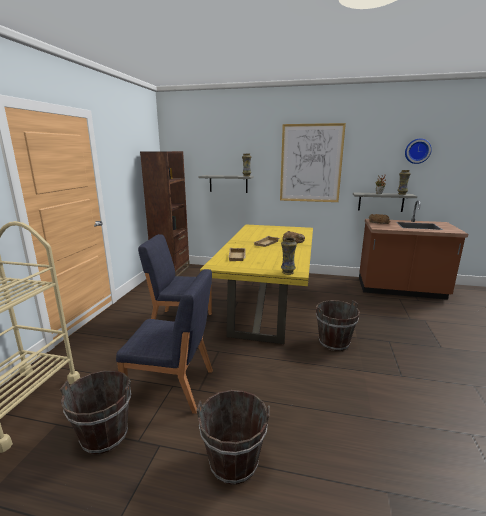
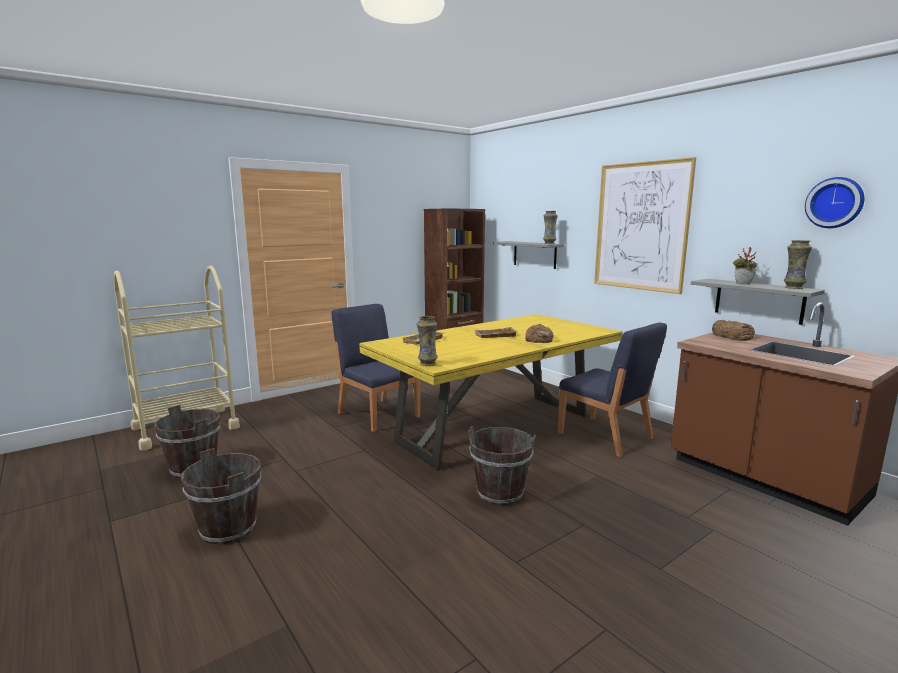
camera: 40 degrees right, 5 degrees down
blue chair [116,269,213,414] -> blue chair moved to [558,323,667,457]

